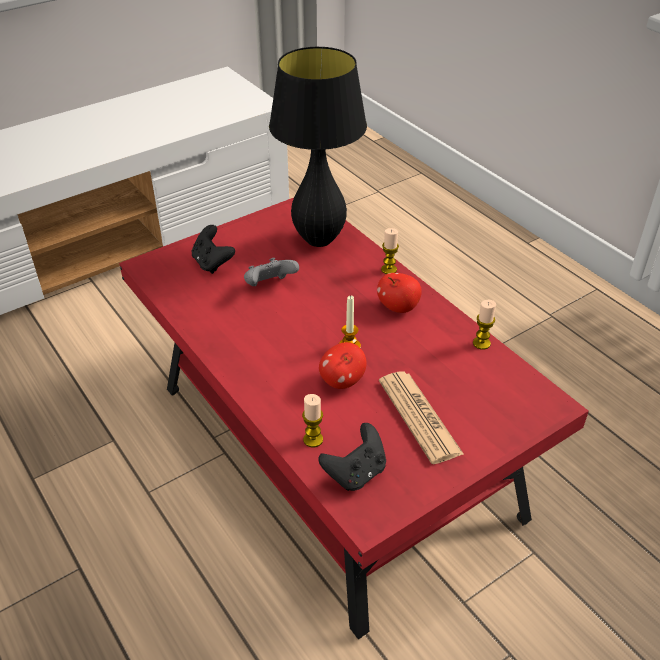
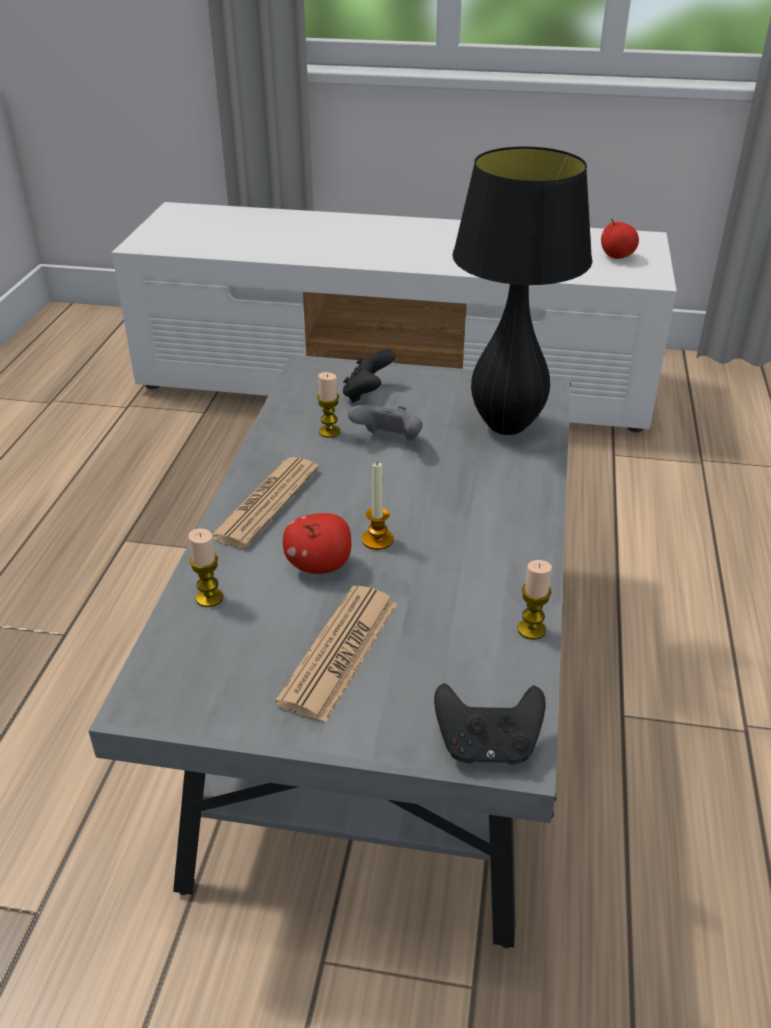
camera: 45 degrees right, 5 degrees down
red coffee table [119,198,589,639] -> grey coffee table [88,355,571,948]
black game controller [318,423,386,491] -> black game controller moved to [434,683,546,765]
apple [377,273,422,313] -> apple moved to [601,219,639,259]
candle [381,228,399,274] -> candle moved to [317,372,340,438]
none -> newspaper [212,457,319,549]

